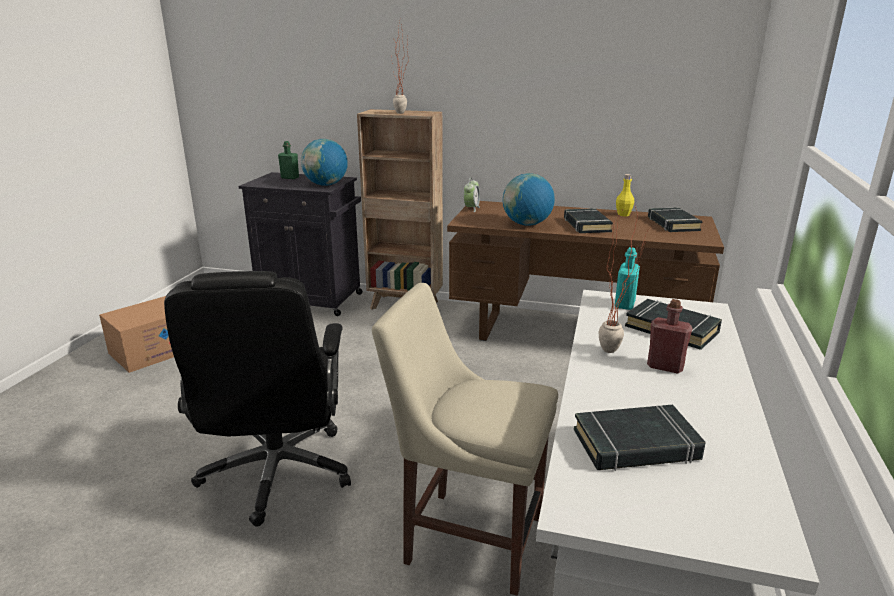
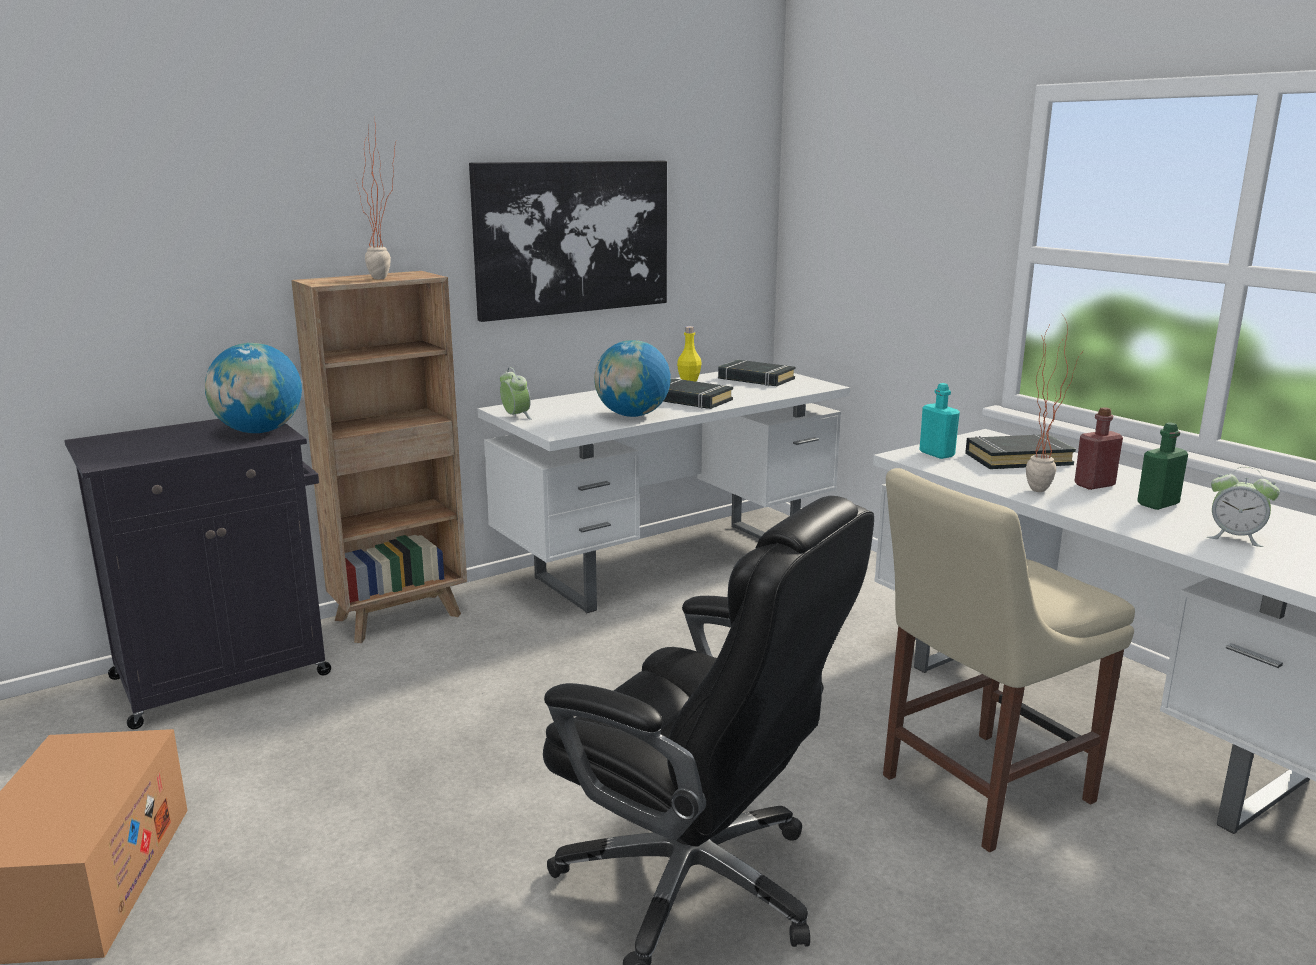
camera: 50 degrees left, 5 degrees down
green bottle [278,141,299,179] -> green bottle moved to [1137,423,1188,510]
brown desk [447,201,724,341] -> white desk [477,372,850,613]
black book [574,405,706,471] -> alarm clock [1207,467,1280,547]
none -> picture [469,161,667,322]

